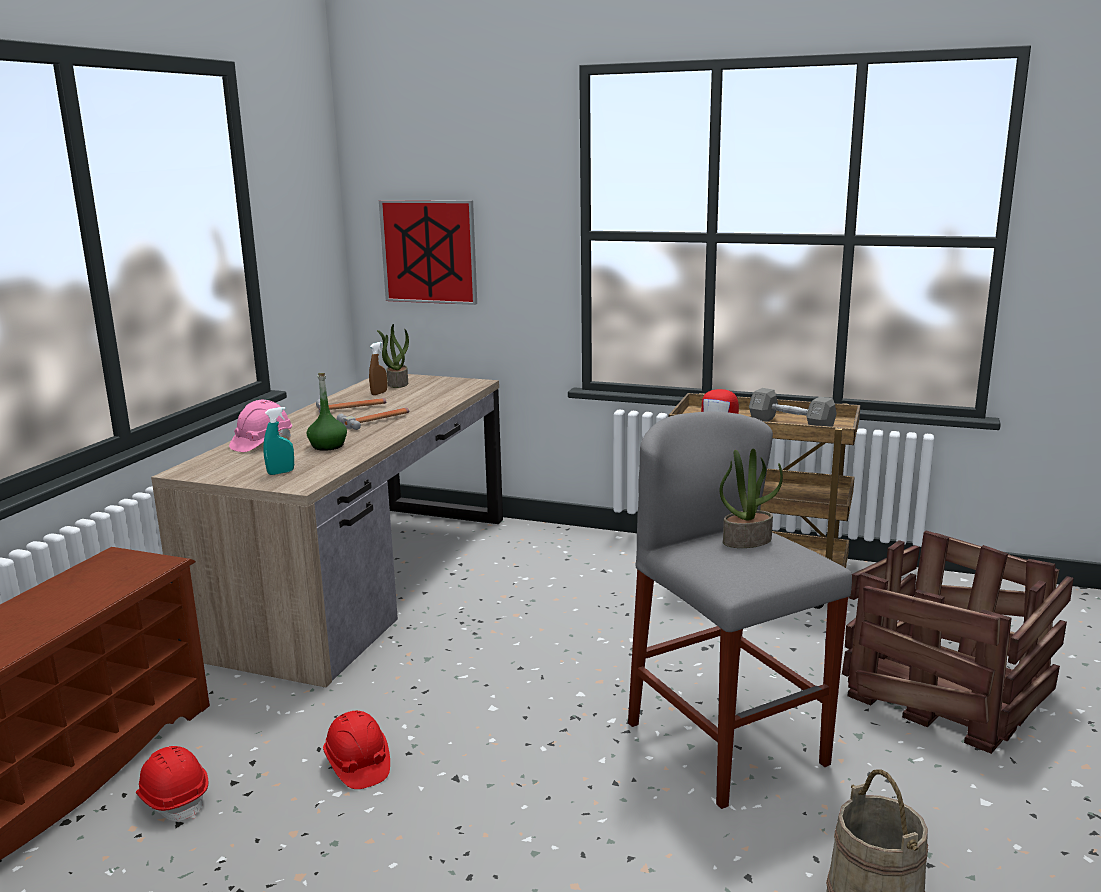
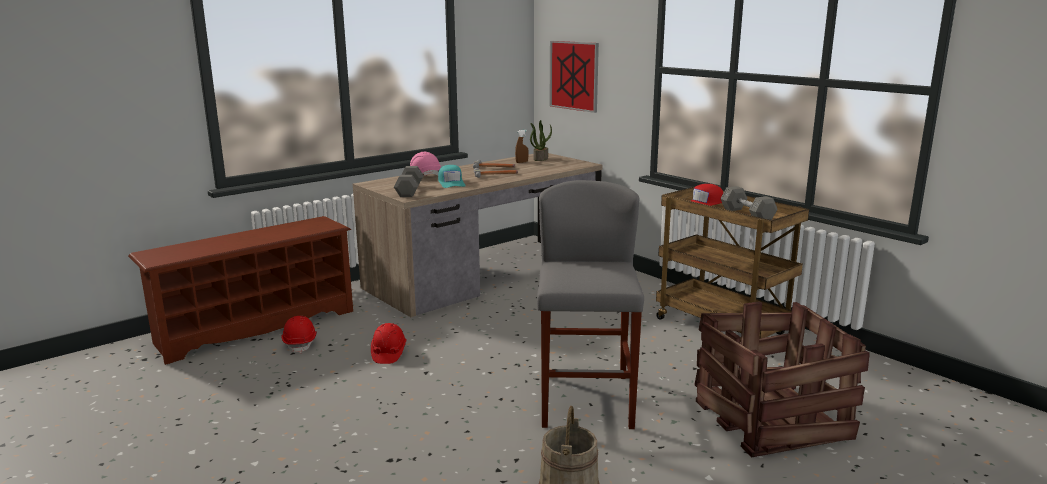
camera: 30 degrees right, 0 degrees up
turquoise spray bottle [263,407,294,475] -> grey dumbbell [394,166,424,197]
green bottle [307,373,347,451] -> turquoise cap [438,165,466,188]
potted plant [720,448,783,548] -> none

